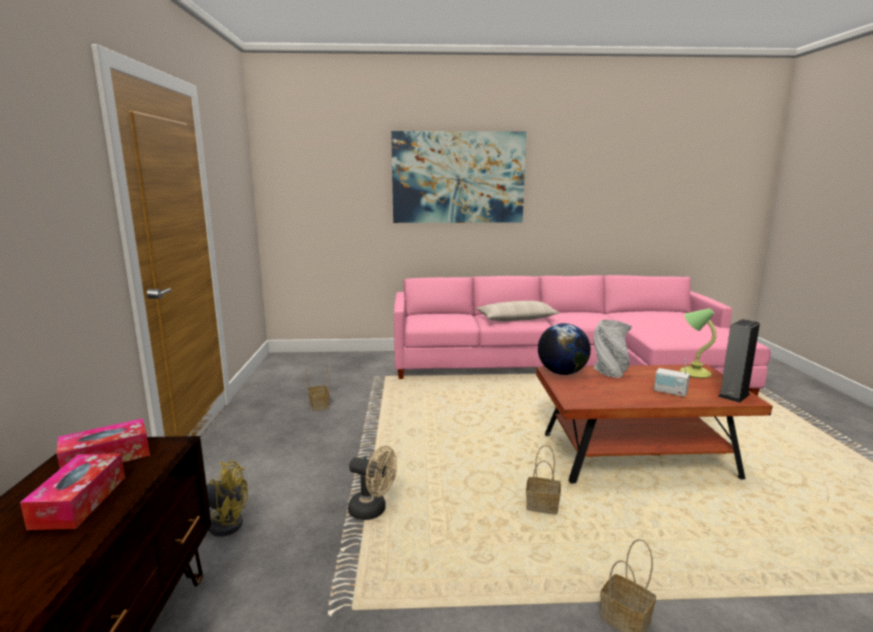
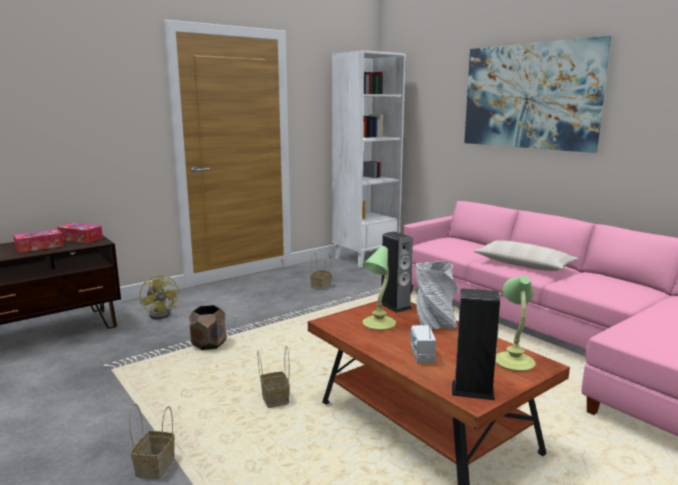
camera: 55 degrees right, 0 degrees up
beige fan [348,446,397,520] -> brown planter [189,305,227,350]
globe [538,323,591,375] -> speaker [381,232,413,313]
none -> white bookcase [331,50,406,268]
none -> table lamp [363,246,396,331]

